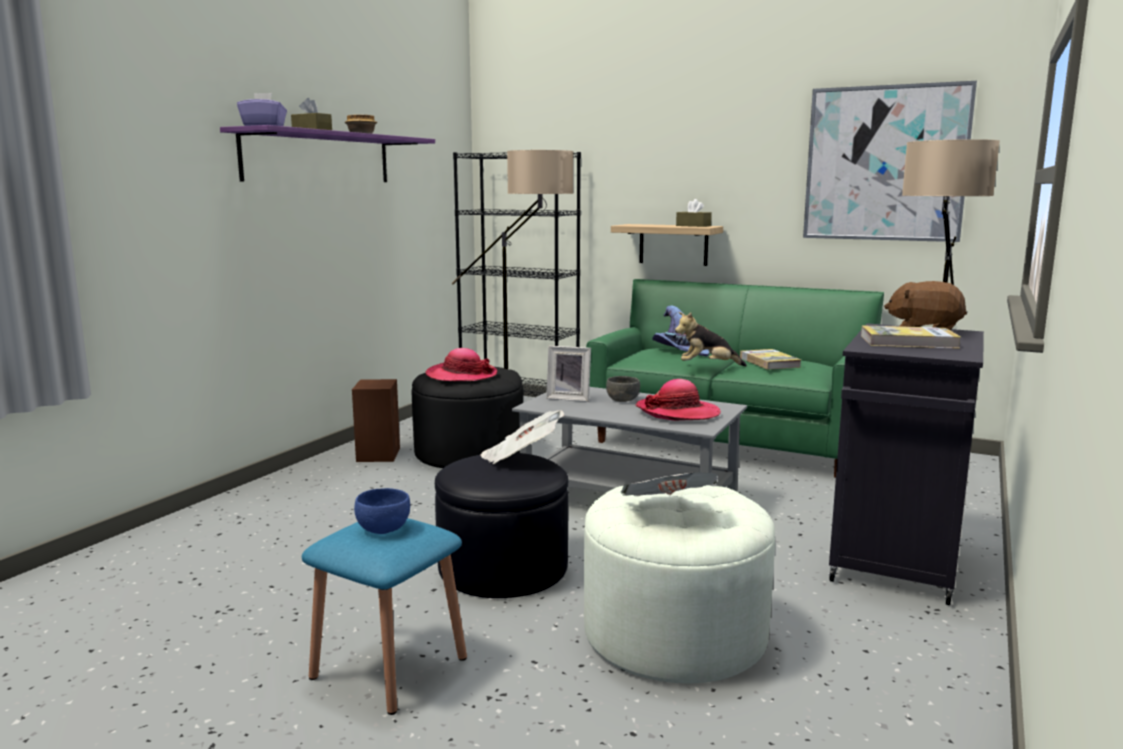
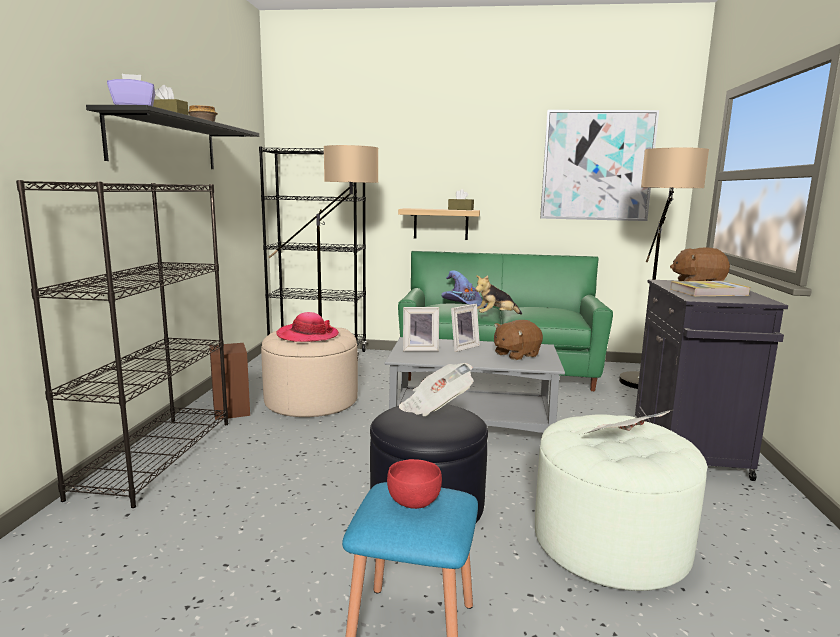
camera: 20 degrees left, 0 degrees up
purple shelf [220,125,435,182] -> black shelf [86,105,259,169]
blue bowl [354,488,410,534] -> red bowl [387,459,442,509]
black ottoman [412,367,523,468] -> beige ottoman [261,327,358,417]
grey bowl [606,376,640,402] -> picture frame [451,304,480,352]
hat [636,379,721,421] -> brown plush toy [494,320,543,360]
book [740,349,801,370] -> none
none -> black bookcase [16,180,228,508]

